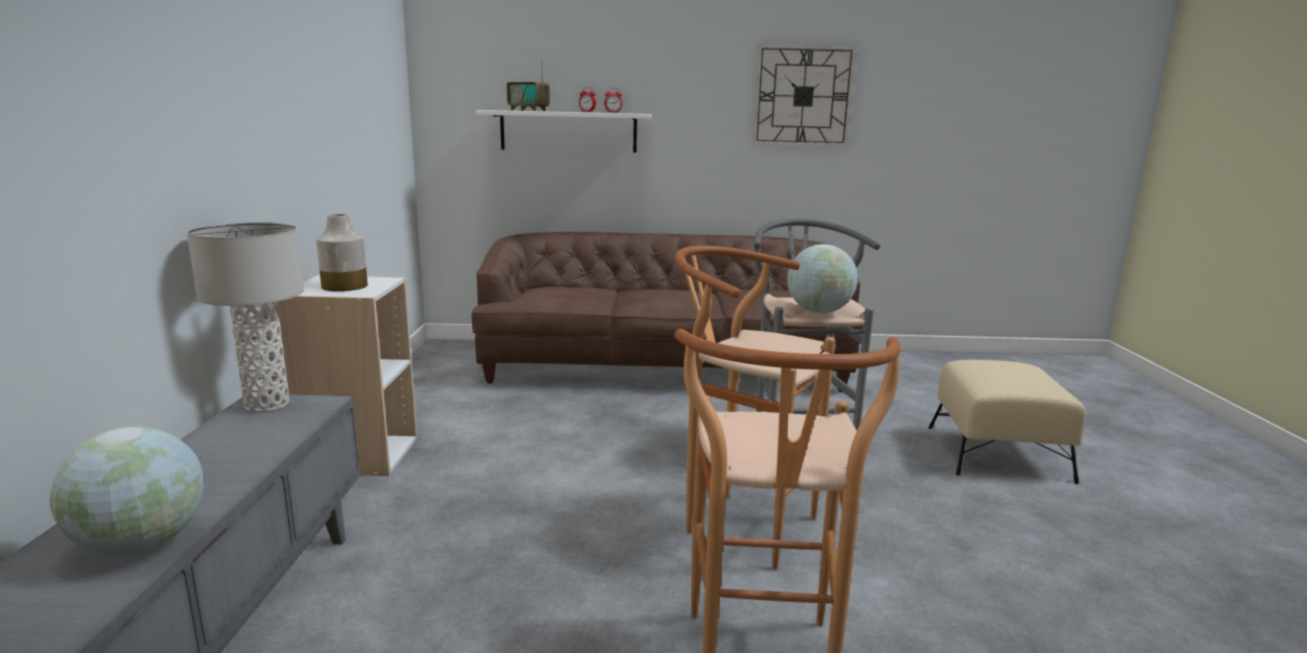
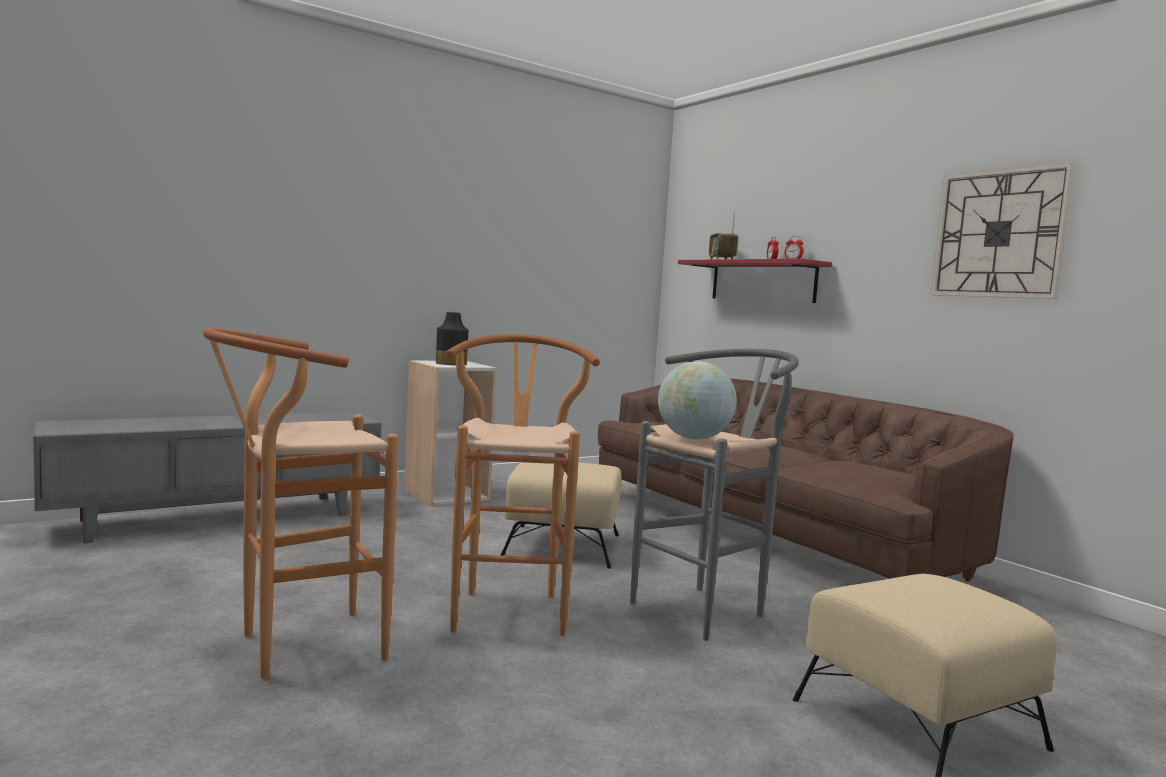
camera: 55 degrees right, 10 degrees down
globe [50,427,204,555] -> none
white table lamp [187,222,304,413] -> none
beige vase [316,214,368,291] -> black vase [436,312,468,365]
white shelf [476,110,651,153] -> red shelf [678,258,832,303]
none -> beige ottoman [501,462,621,569]

